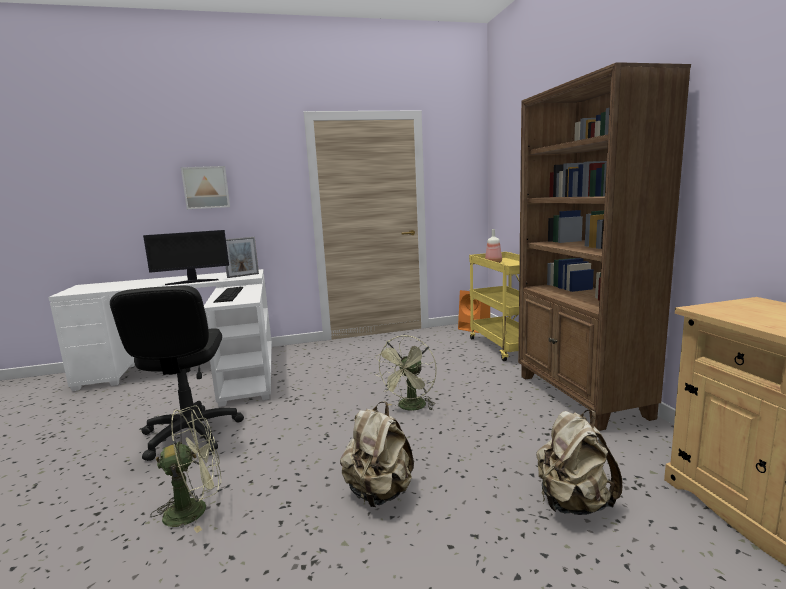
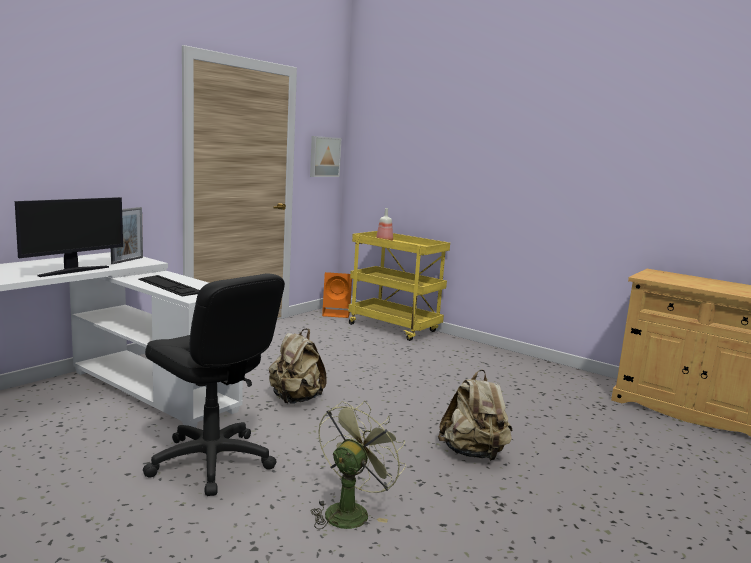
camera: 40 degrees left, 0 degrees up
picture [181,166,230,209] -> picture moved to [310,136,341,177]
green fan [375,335,436,411] -> none
brown bookcase [518,62,691,431] -> none
beige backpack [536,410,622,515] -> beige backpack moved to [269,328,327,404]

